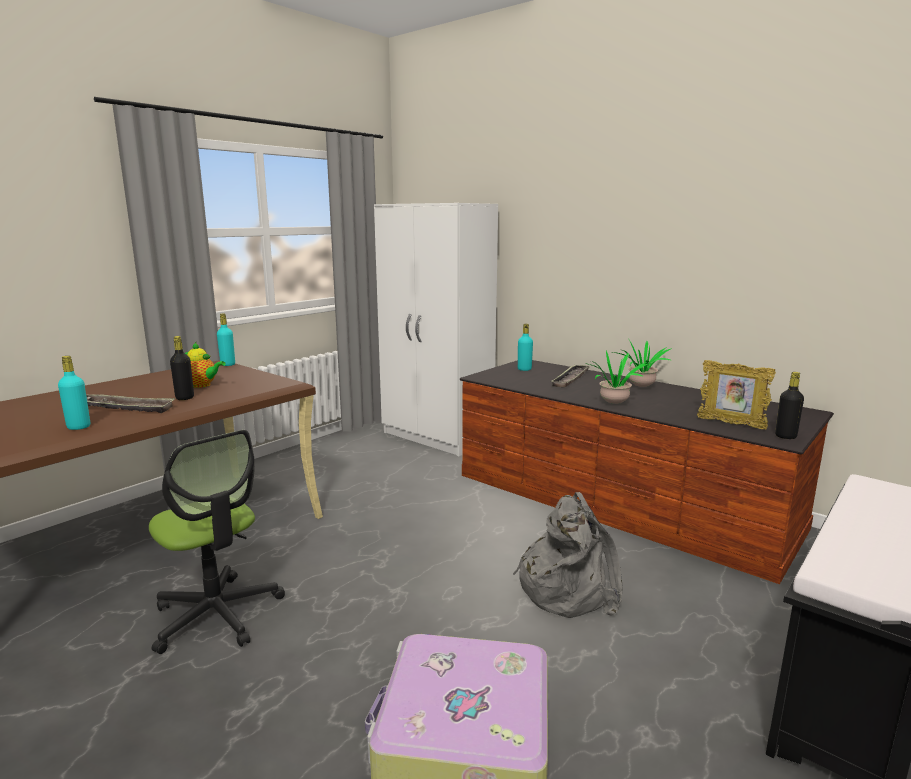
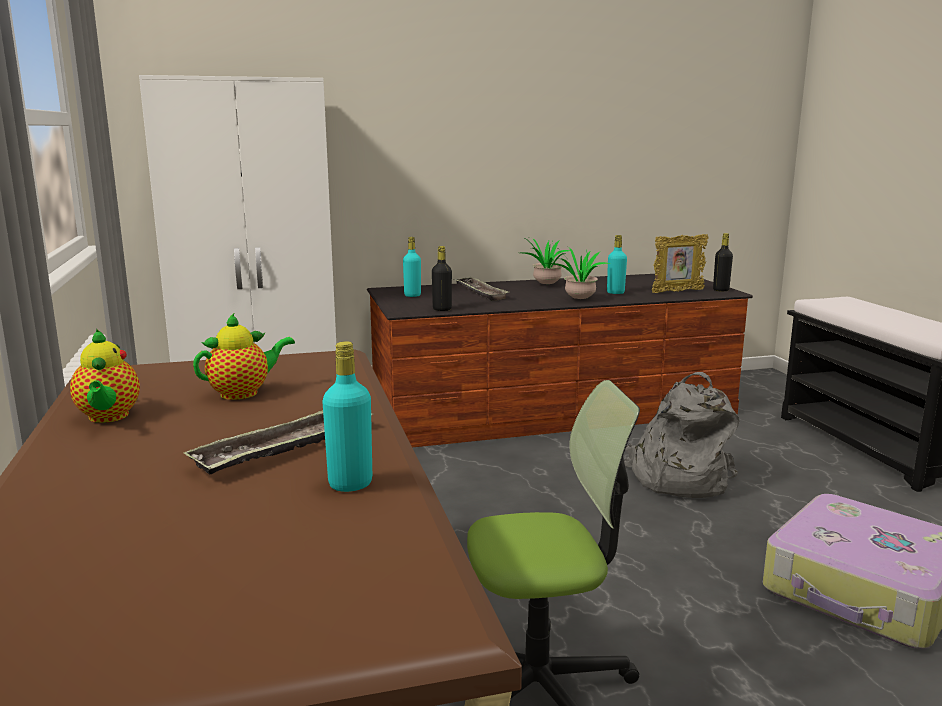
camera: 55 degrees left, 0 degrees up
black bottle [170,336,194,400] -> black bottle moved to [432,246,452,311]
turquoise bottle [217,313,235,366] -> turquoise bottle moved to [607,235,627,294]
none -> teapot [70,329,140,423]

